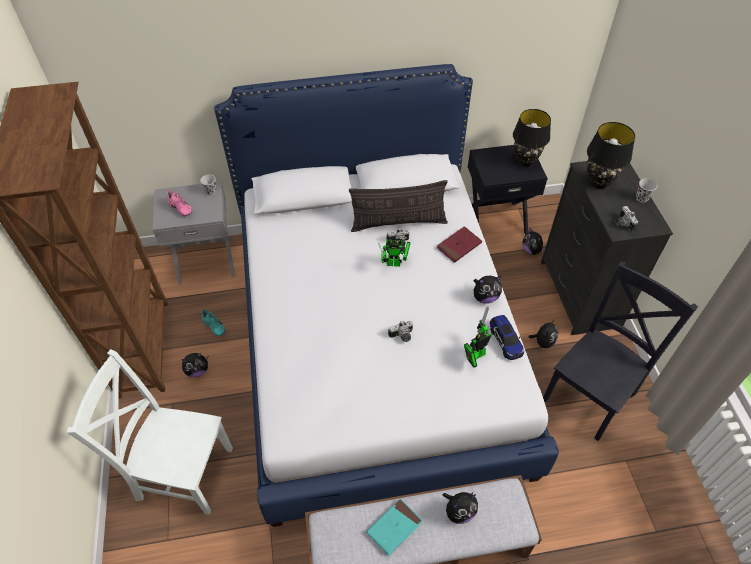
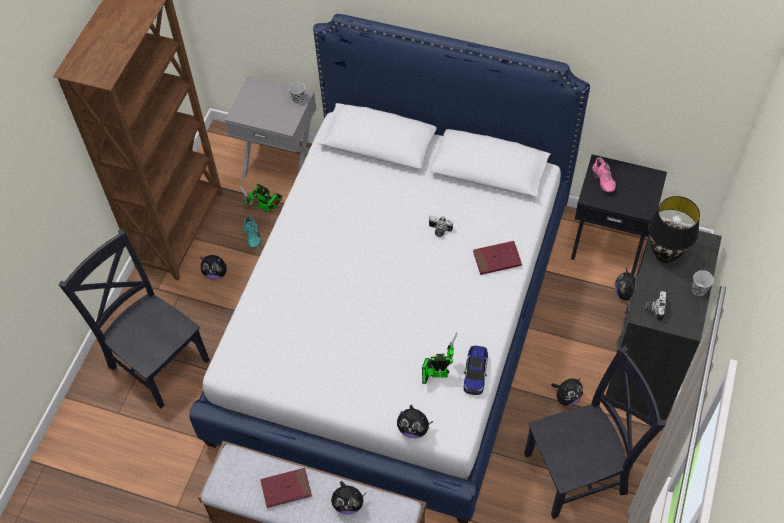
camera: 30 degrees right, 5 degrees up
white chair [67,349,233,515] -> black chair [58,228,210,409]
pink shoe [167,190,192,216] -> pink shoe moved to [593,157,616,192]
pillow [349,180,448,232] -> none
turquoise book [366,498,423,556] -> red book [260,468,312,508]
toy robot [378,238,411,267] -> toy robot moved to [240,184,283,212]
camera [388,321,413,342] -> none
plush toy [473,276,502,304] -> plush toy moved to [397,405,434,438]
black table lamp [513,109,551,167] -> none

